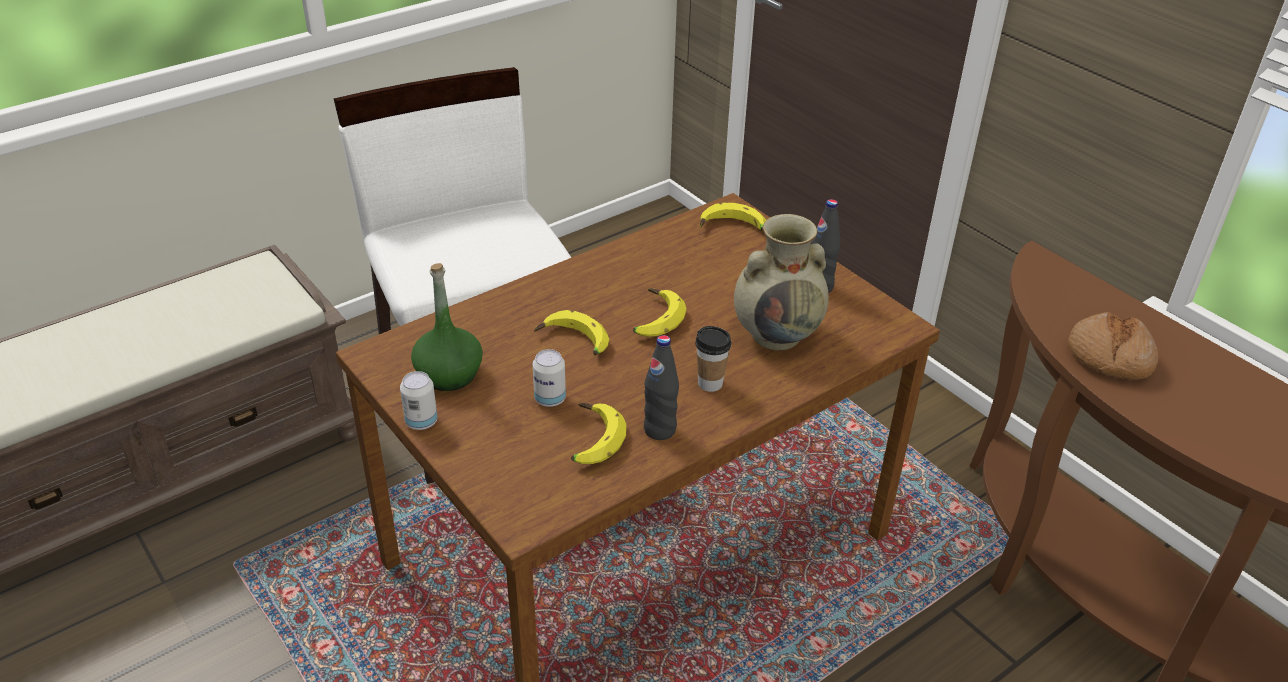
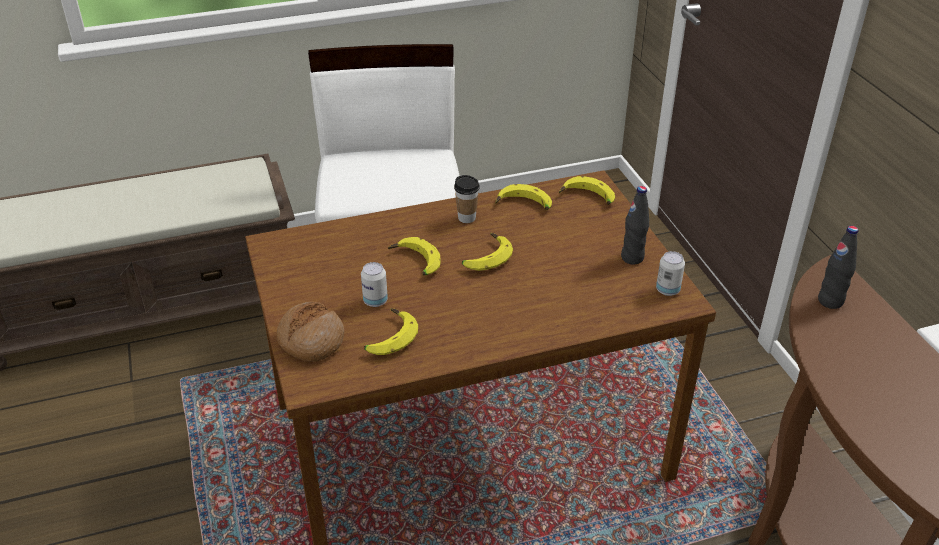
camera: 20 degrees right, 0 degrees up
can [400,371,438,430] -> can moved to [656,251,685,296]
green bottle [411,263,483,391] -> none
black bottle [644,335,679,440] -> black bottle moved to [818,226,859,309]
cup [695,326,731,392] -> cup moved to [454,175,480,223]
beige vase [734,214,829,350] -> none
bread [1068,312,1158,380] -> bread moved to [277,302,344,362]
none -> banana [495,184,552,210]

